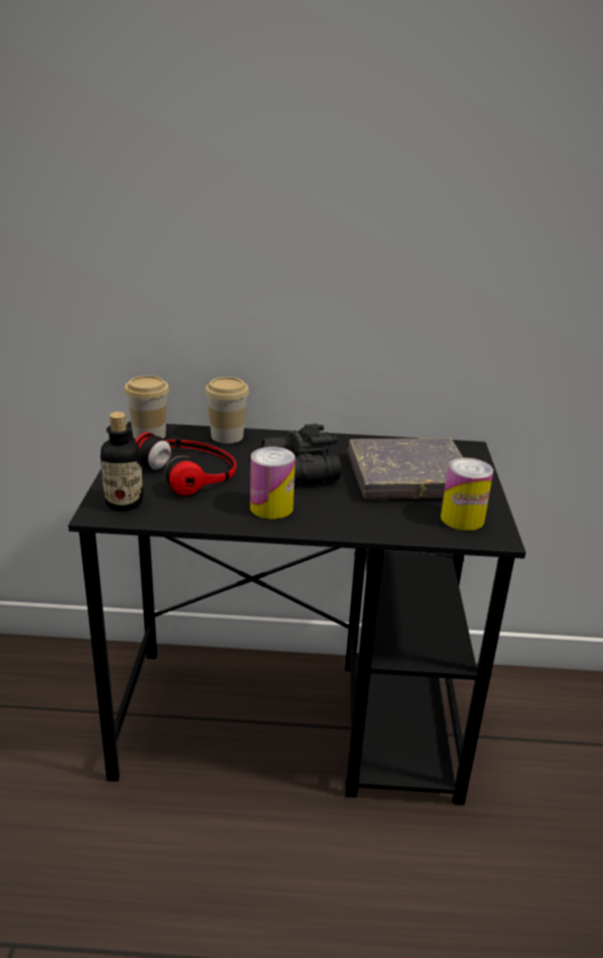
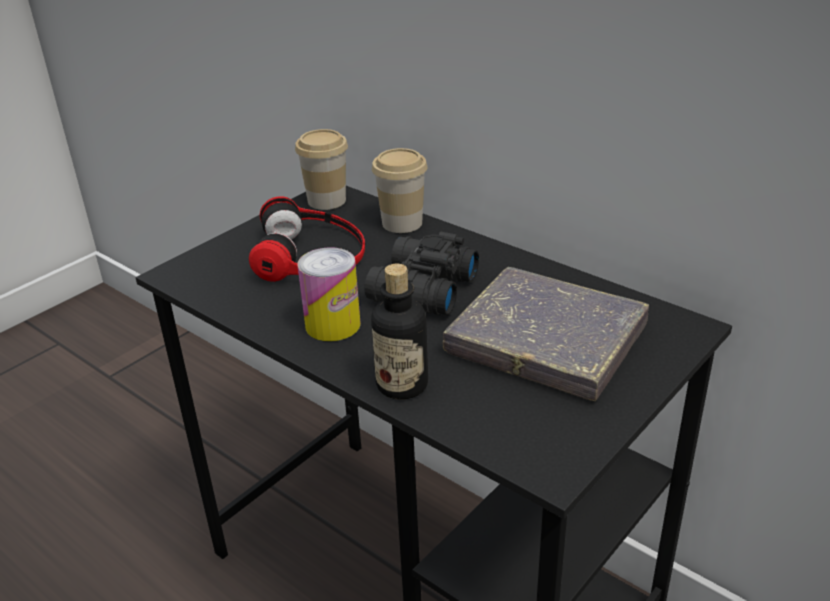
camera: 40 degrees right, 5 degrees up
bottle [100,412,144,511] -> bottle moved to [371,264,428,400]
can [441,458,493,531] -> none

